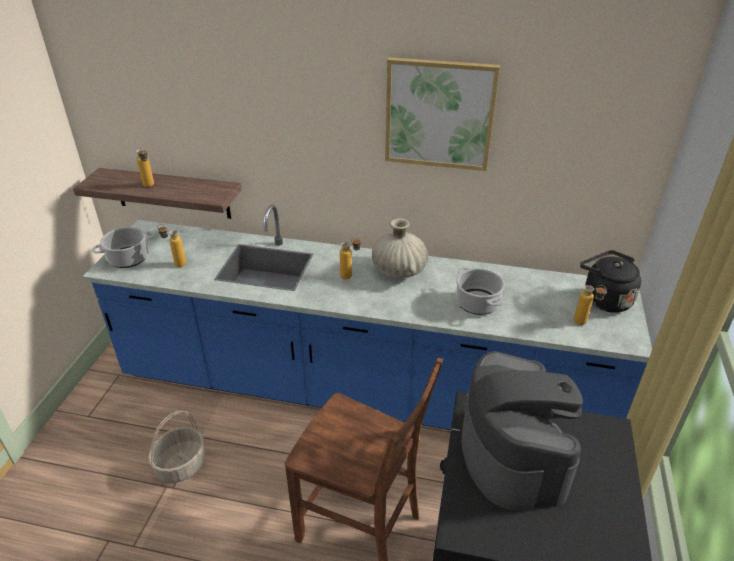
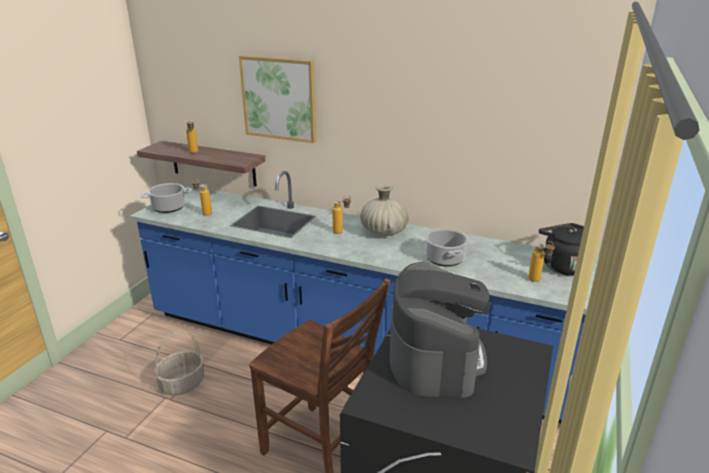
camera: 10 degrees right, 10 degrees down
picture [385,57,500,171] -> picture moved to [239,55,316,143]

